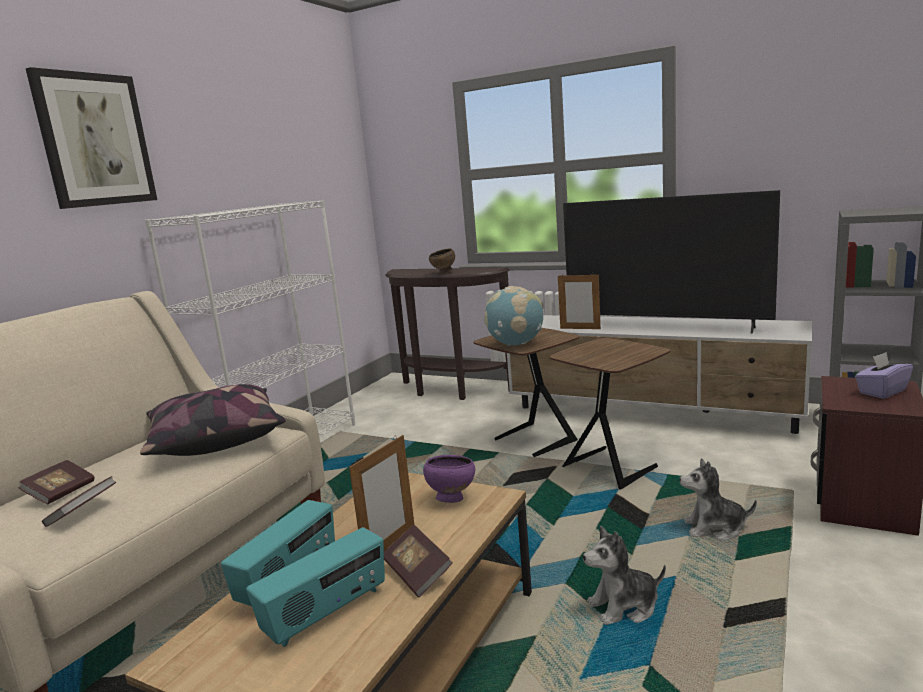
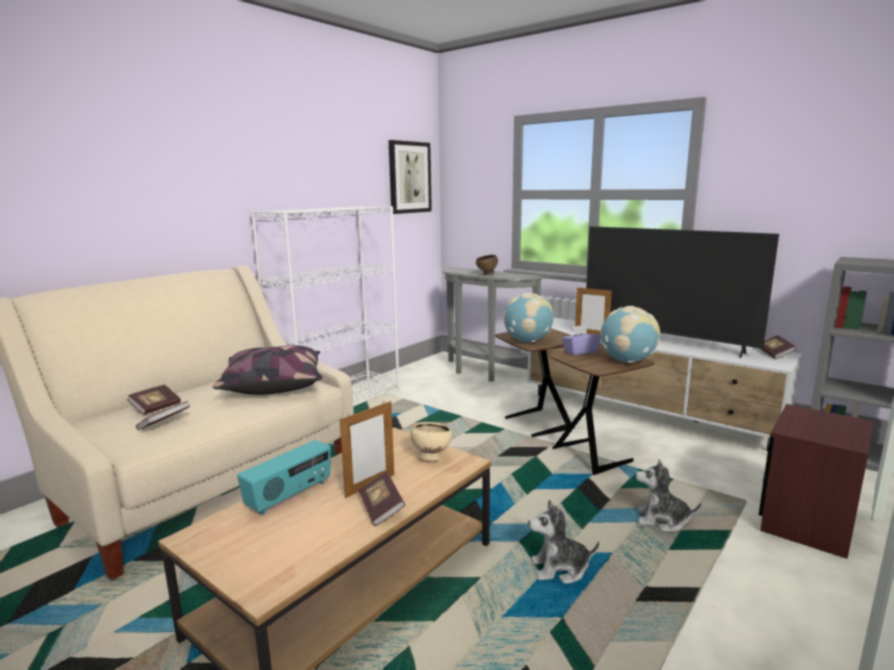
camera: 10 degrees right, 0 degrees up
picture [26,67,157,209] -> picture moved to [389,140,432,214]
radio [246,527,385,647] -> none
brown console table [385,268,510,400] -> grey console table [442,267,543,382]
purple bowl [423,455,475,503] -> beige bowl [411,422,452,461]
purple tissue box [855,352,913,399] -> purple tissue box moved to [562,325,601,355]
none -> globe [600,306,660,363]
none -> book [760,335,796,359]

